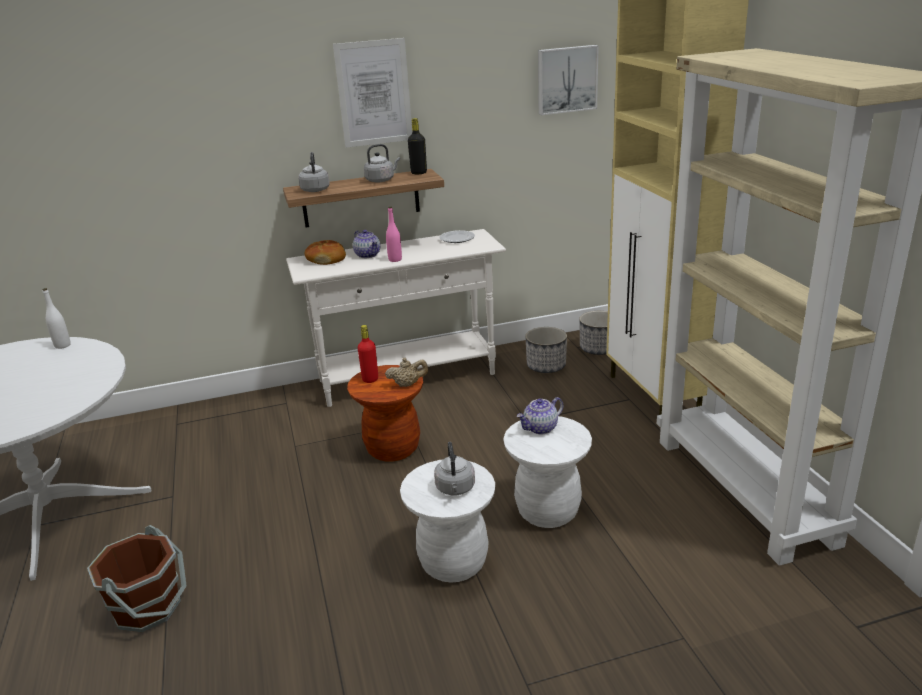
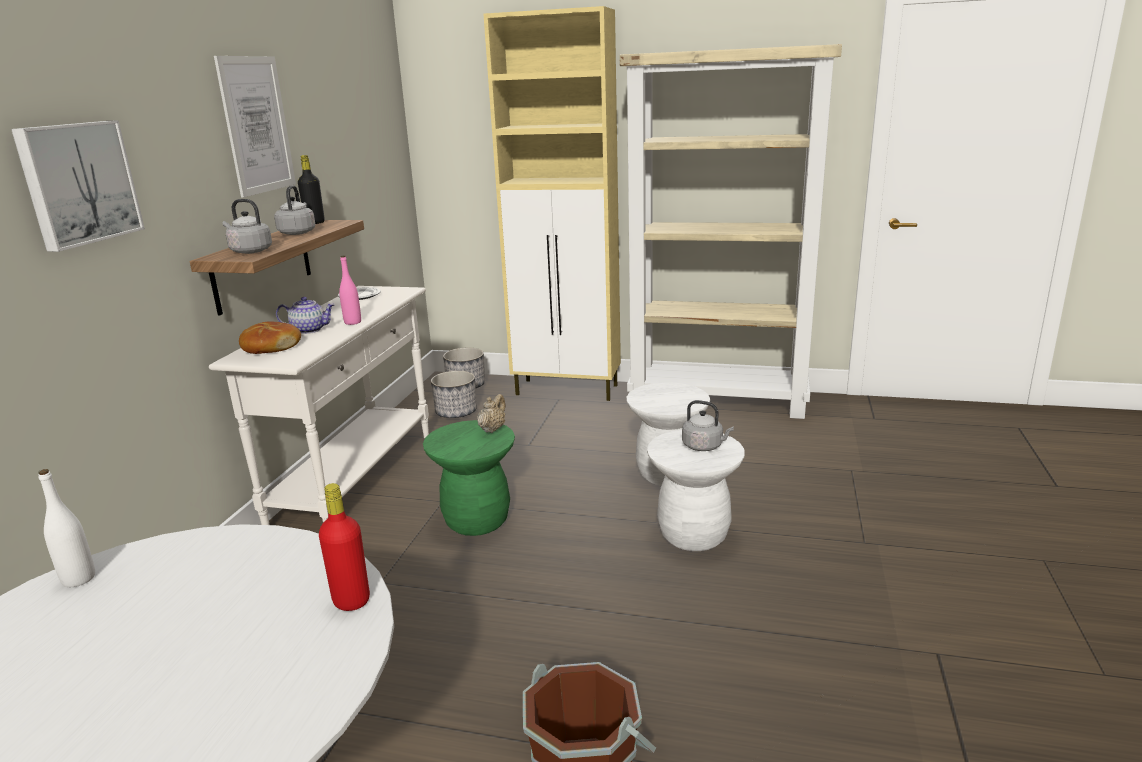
camera: 60 degrees left, 5 degrees down
brown stool [347,365,423,462] -> green stool [423,420,515,536]
red bottle [358,325,378,383] -> red bottle moved to [319,483,370,611]
teapot [517,397,563,434] -> none
picture [538,45,599,115] -> picture moved to [11,120,145,252]

